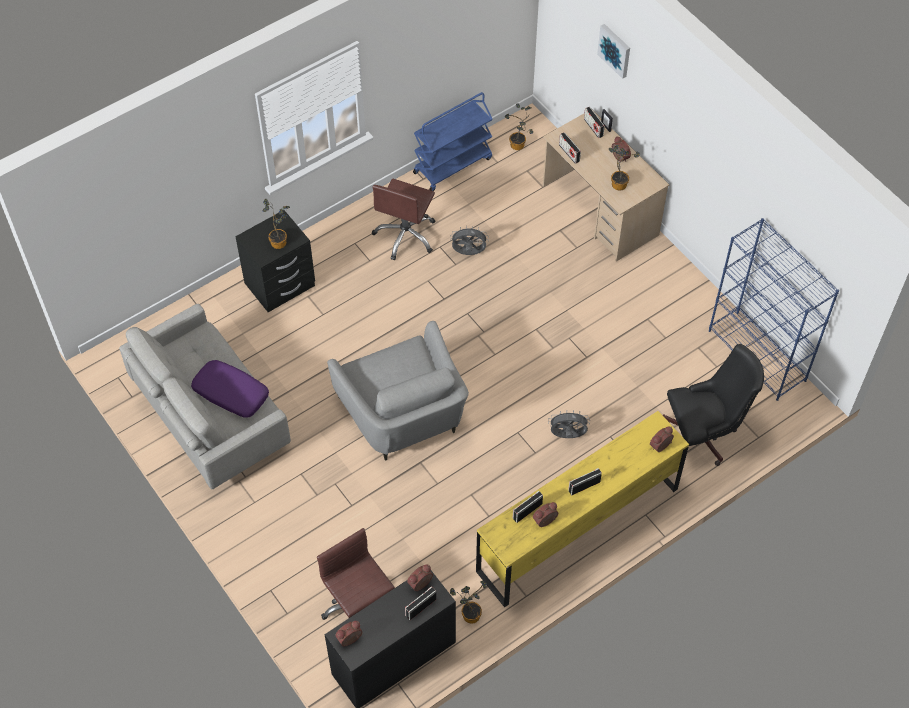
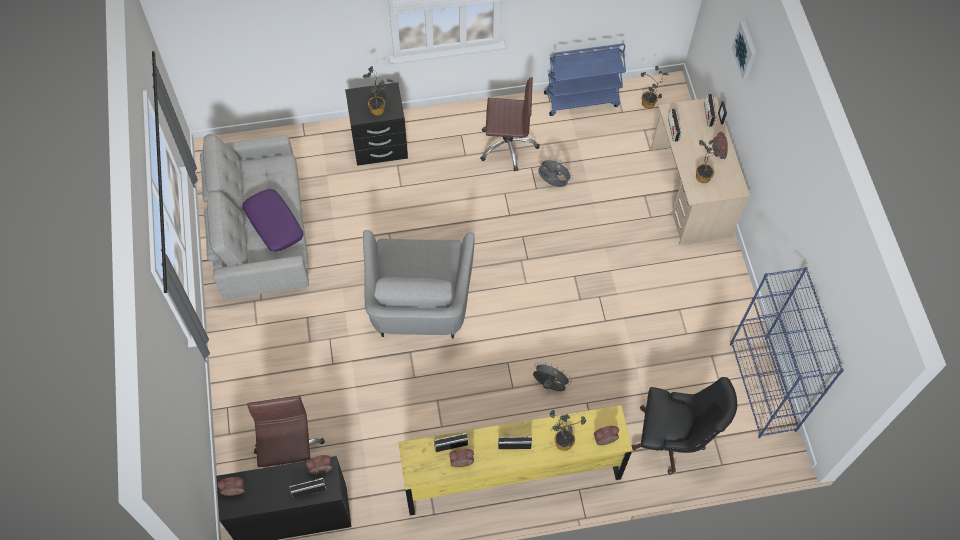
camera: 25 degrees right, 5 degrees up
brown office chair [372,178,435,260] -> brown office chair turned 135 degrees counterclockwise [480,77,540,171]
potted plant [450,581,487,624] -> potted plant moved to [550,410,586,451]

